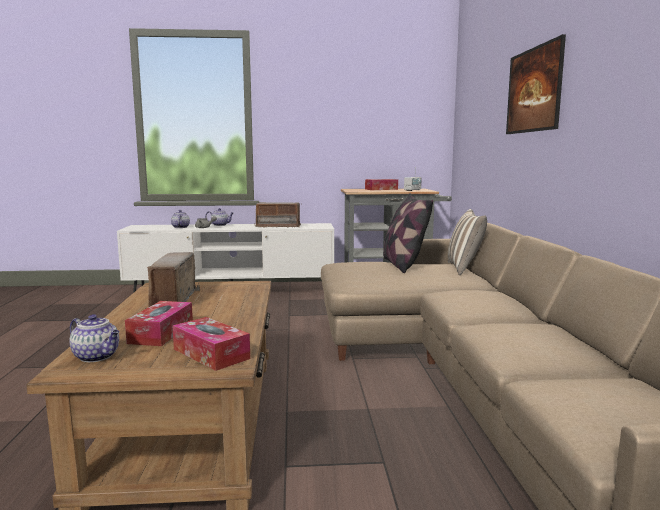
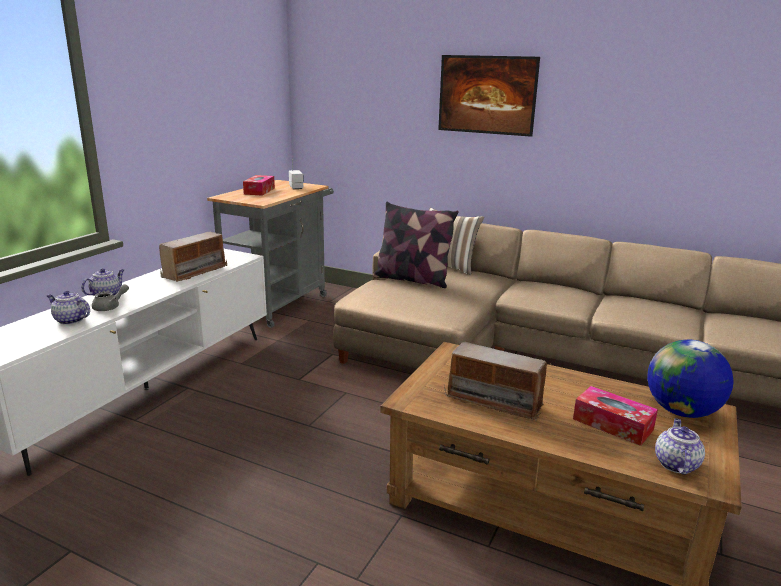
camera: 60 degrees left, 10 degrees up
teapot [69,314,120,362] -> teapot turned 45 degrees counterclockwise [655,418,705,475]
tissue box [172,317,250,371] -> globe [647,340,734,418]

